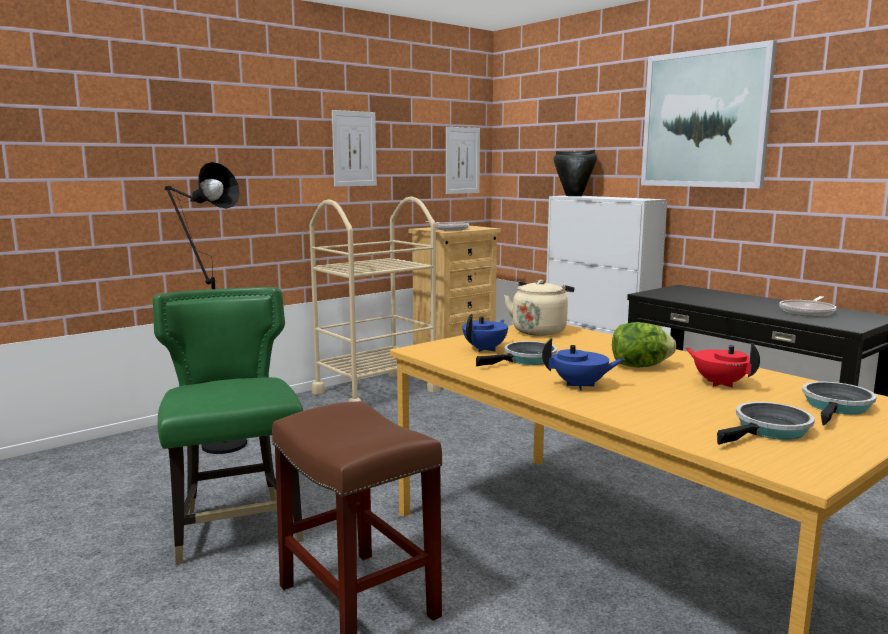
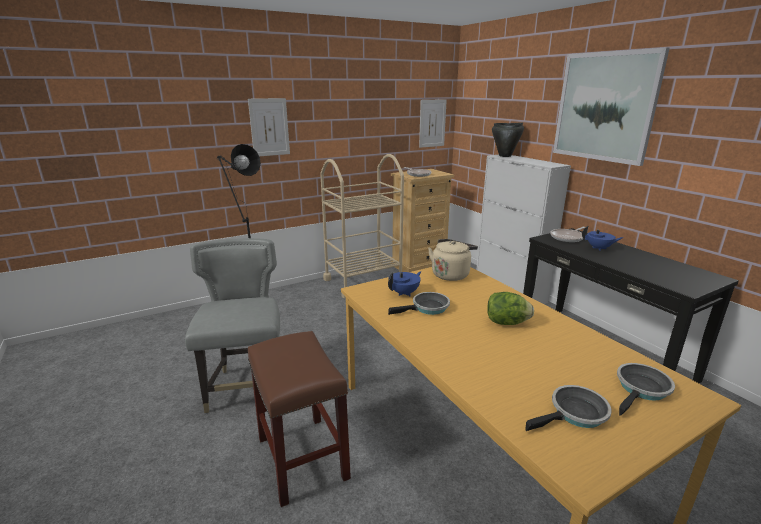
camera: 10 degrees right, 10 degrees up
green chair [153,287,304,565] -> grey chair [185,238,280,413]
picture [332,110,377,187] -> picture moved to [248,98,290,156]
blue teapot [542,338,625,390] -> blue teapot moved to [582,226,624,251]
red teapot [686,343,760,387] -> none
frying pan [779,296,836,316] -> frying pan moved to [550,227,585,242]

